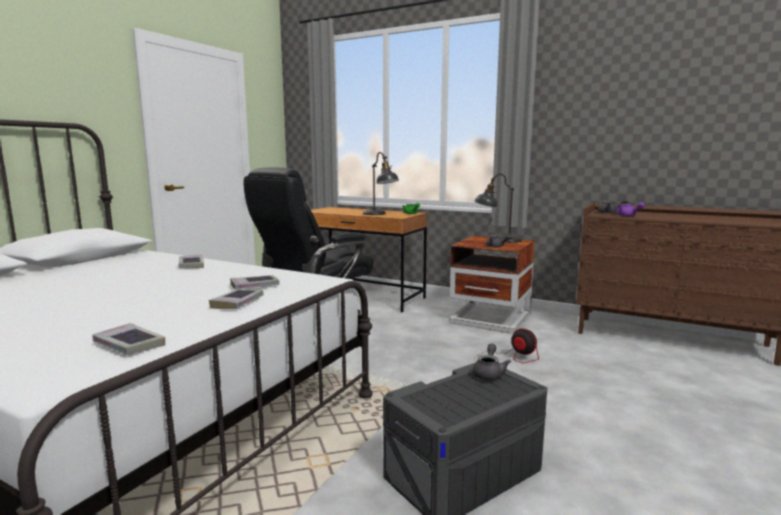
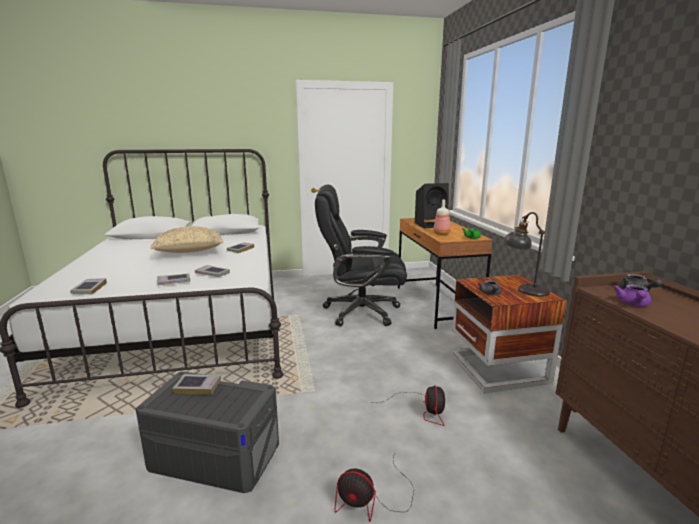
camera: 50 degrees right, 5 degrees up
grey table lamp [363,152,399,215] -> bottle [433,199,451,235]
grey teapot [472,343,511,380] -> none
none -> beige pillow [150,226,223,253]
none -> book [172,374,221,395]
none -> fan [335,453,414,522]
none -> black speaker [415,183,449,228]

